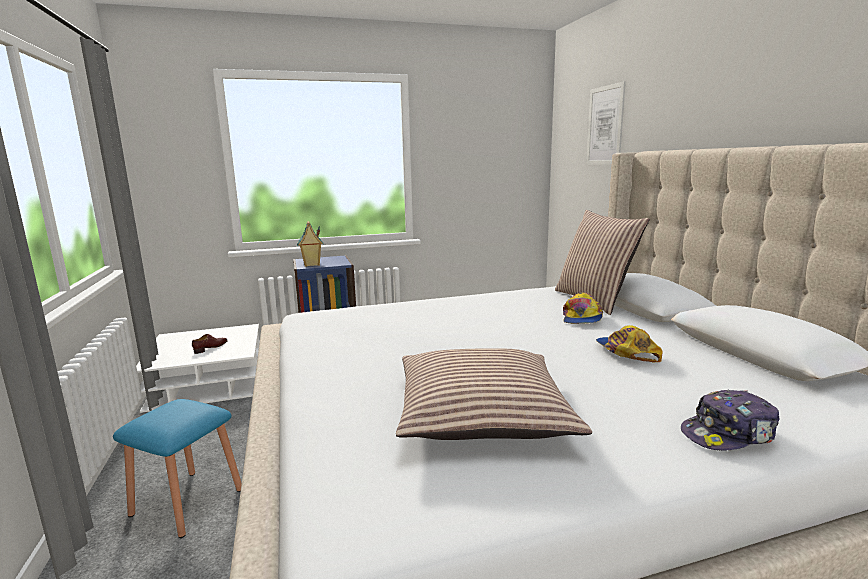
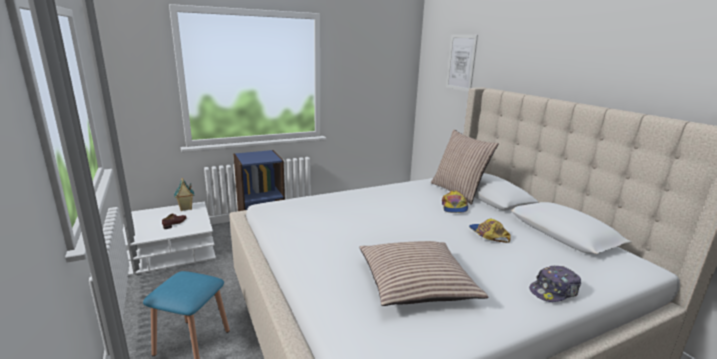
camera: 10 degrees left, 5 degrees up
toy house [297,221,324,267] -> toy house moved to [174,178,195,211]

